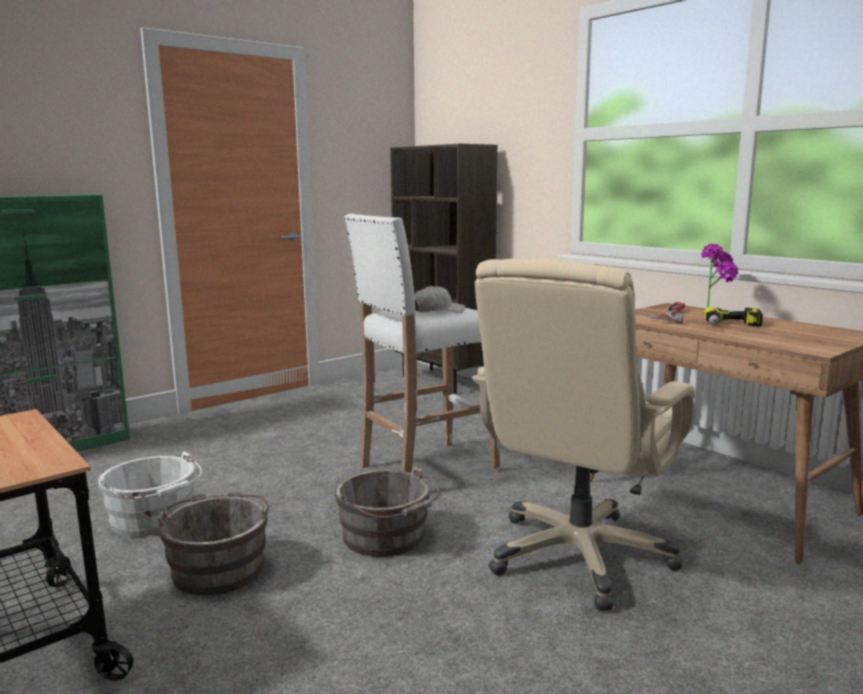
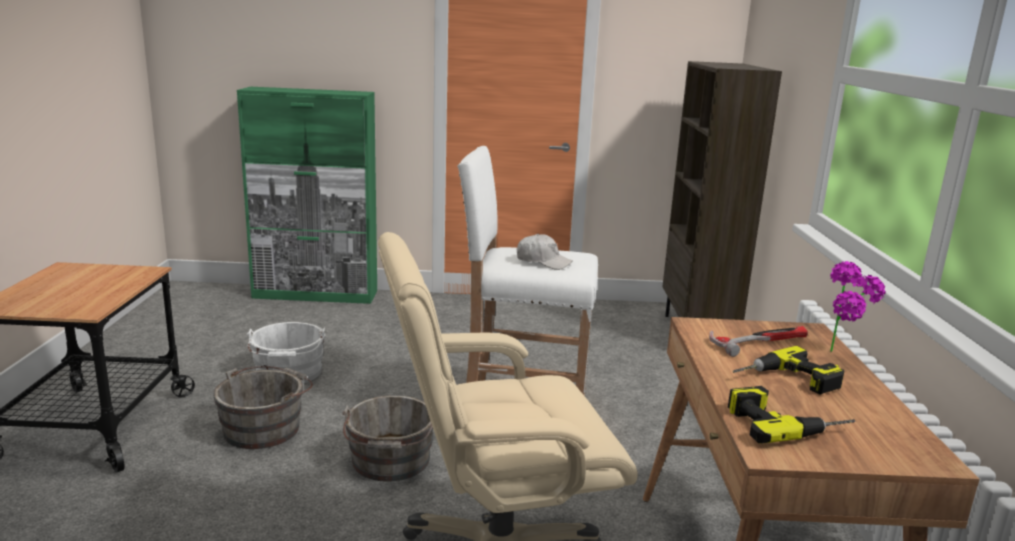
camera: 40 degrees right, 5 degrees up
none -> power drill [728,386,855,444]

